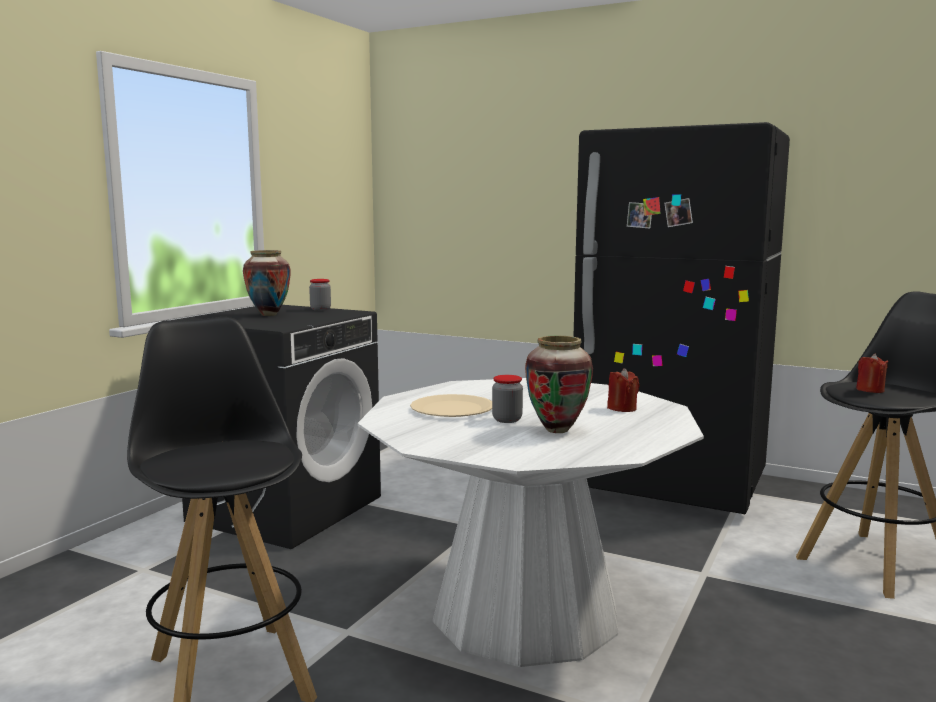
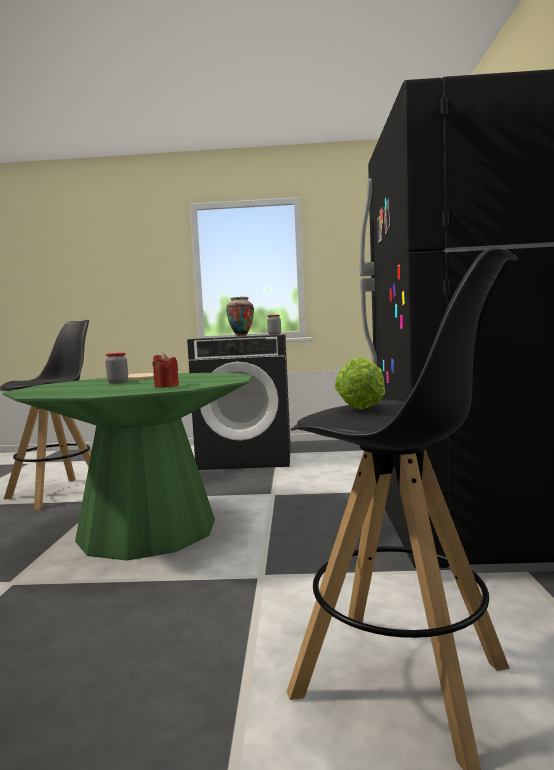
camera: 65 degrees right, 5 degrees down
white dining table [358,378,704,667] -> green dining table [3,372,253,561]
vase [525,336,593,433] -> none
red candle [856,354,888,393] -> lettuce [335,357,385,409]

